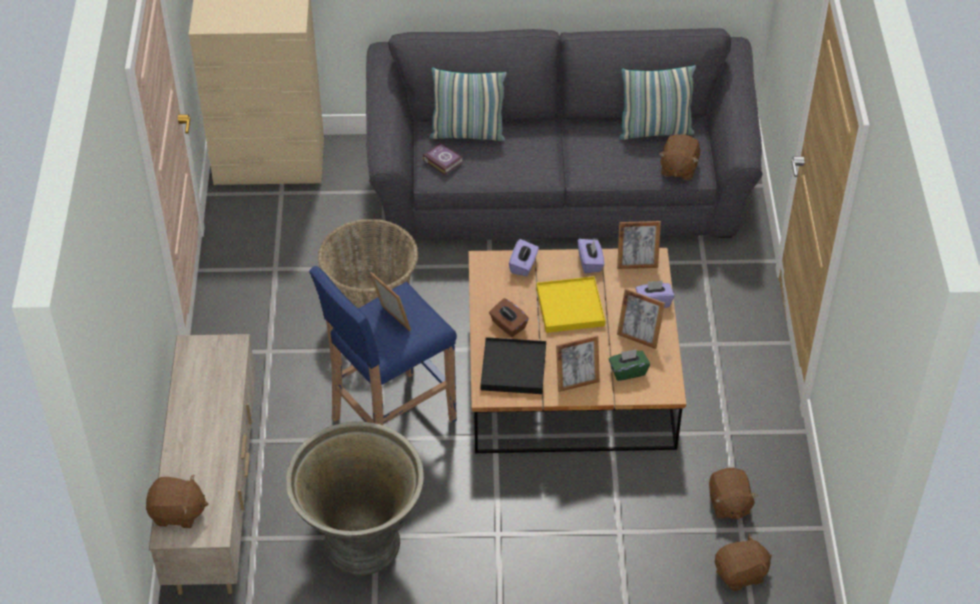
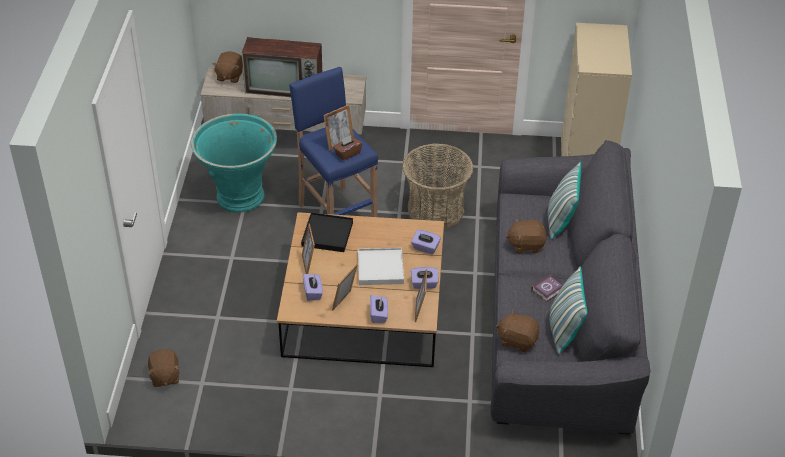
camera: 95 degrees right, 5 degrees down
grey planter [286,422,424,576] -> turquoise planter [191,113,277,213]
book [423,143,463,176] -> book moved to [531,274,563,302]
brown tissue box [489,298,529,337] -> brown tissue box moved to [333,135,362,161]
yellow tray [536,276,605,333] -> white tray [358,248,404,285]
green tissue box [609,349,650,381] -> purple tissue box [303,274,323,301]
brown plush toy [709,468,758,520] -> brown plush toy moved to [506,218,547,253]
none -> television [242,37,322,97]

